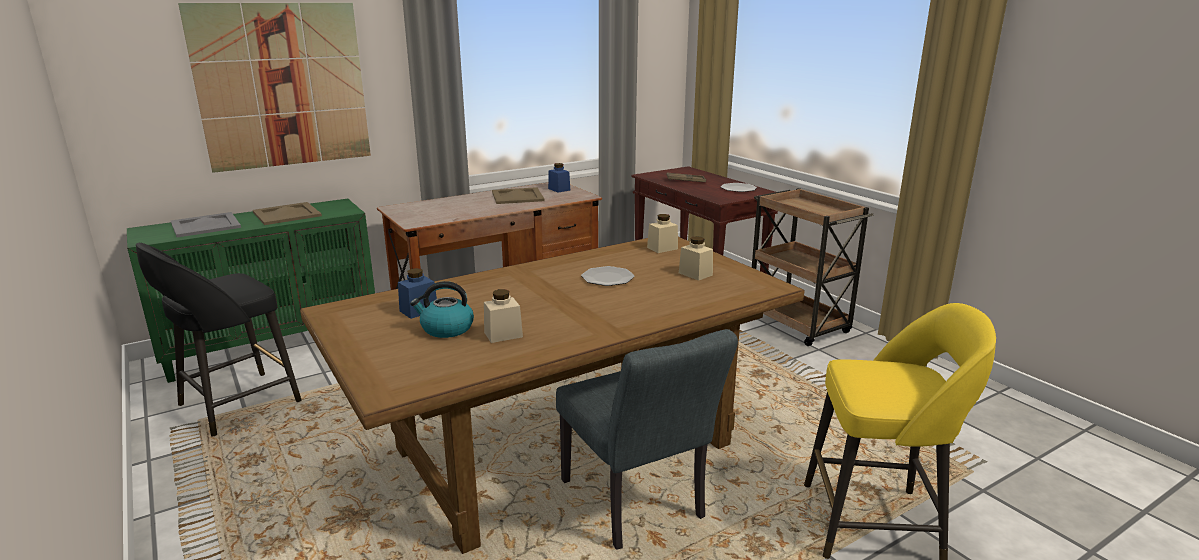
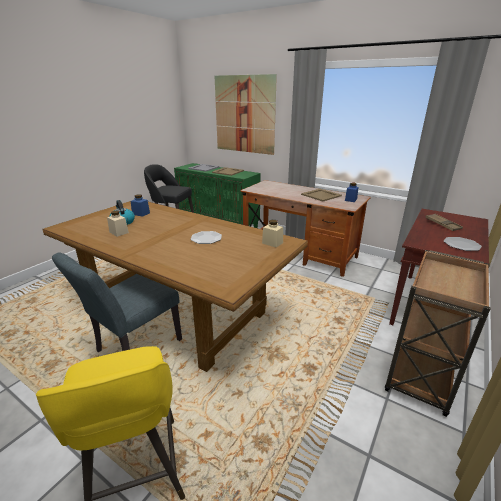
camera: 65 degrees right, 5 degrees up
beige jar [679,236,713,281] -> none

